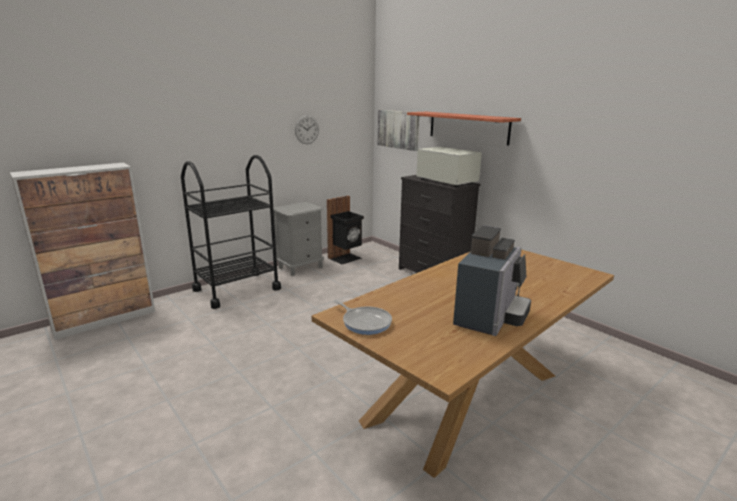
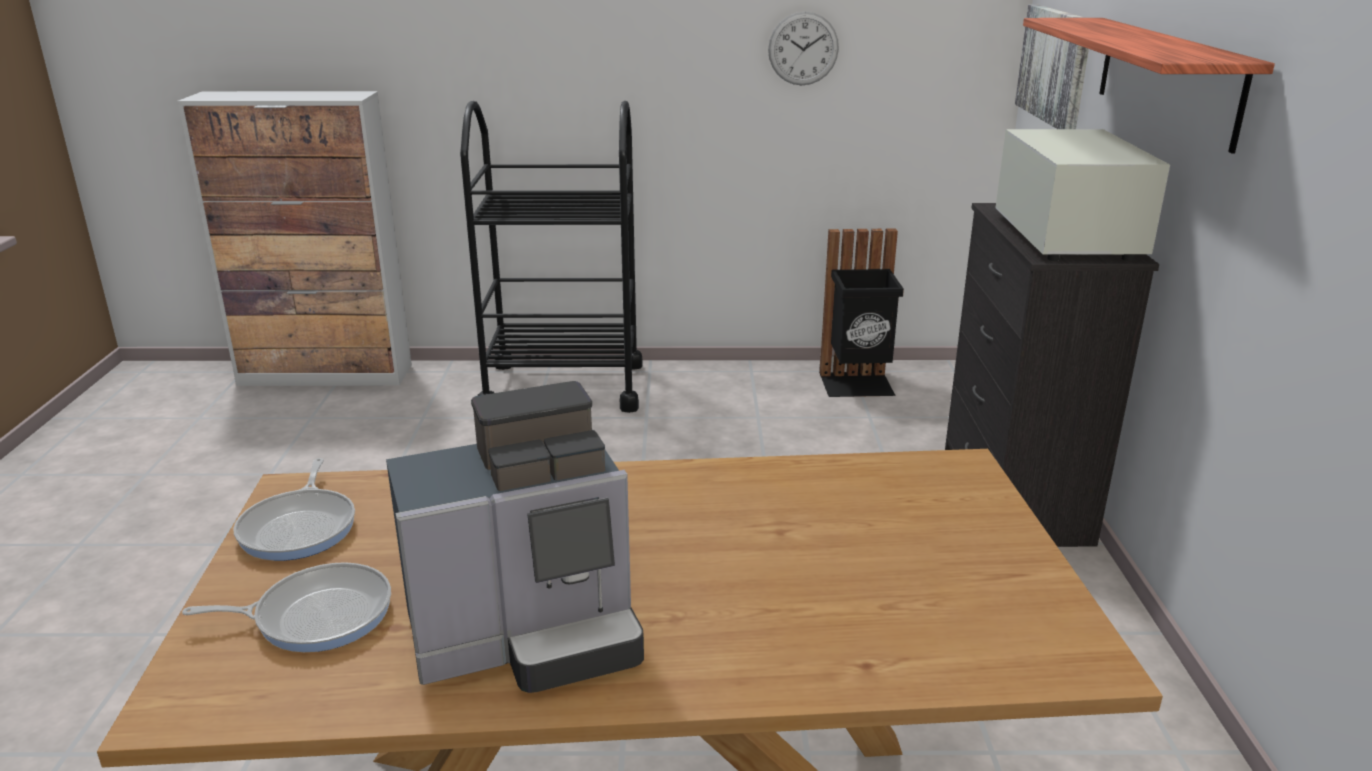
camera: 40 degrees right, 5 degrees up
grey nightstand [273,202,324,276] -> none
none -> frying pan [182,562,391,652]

